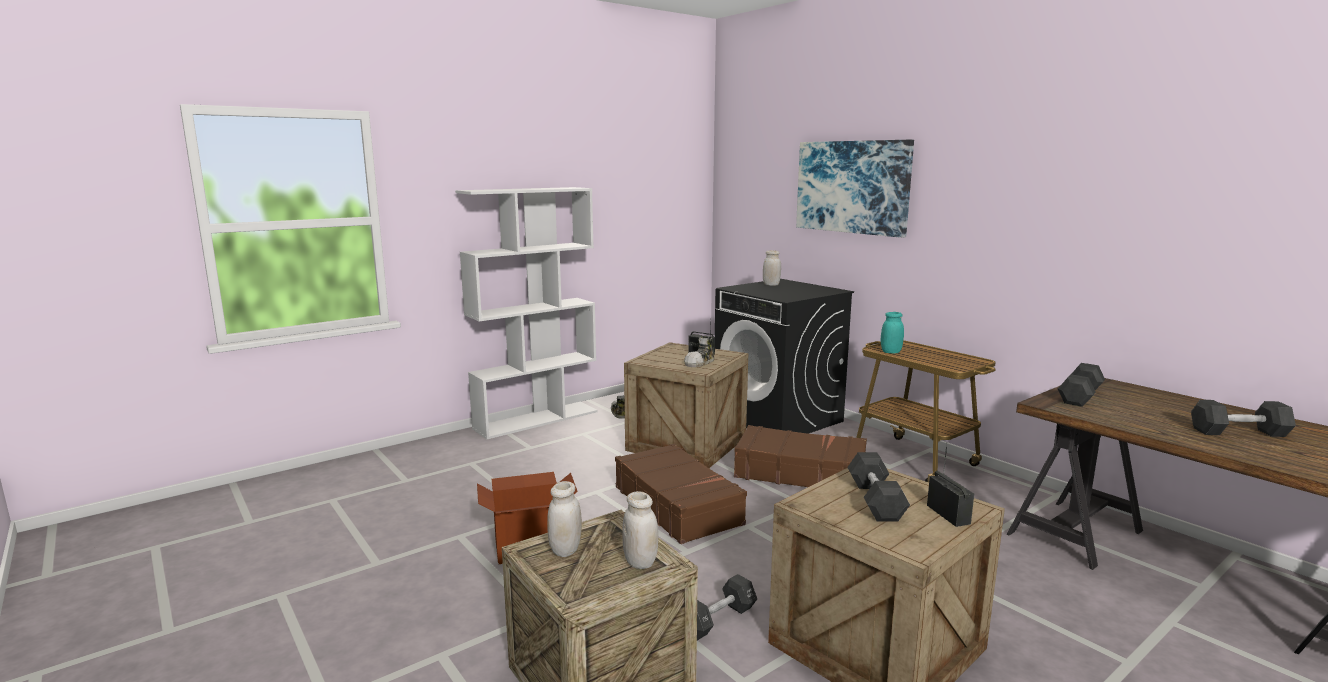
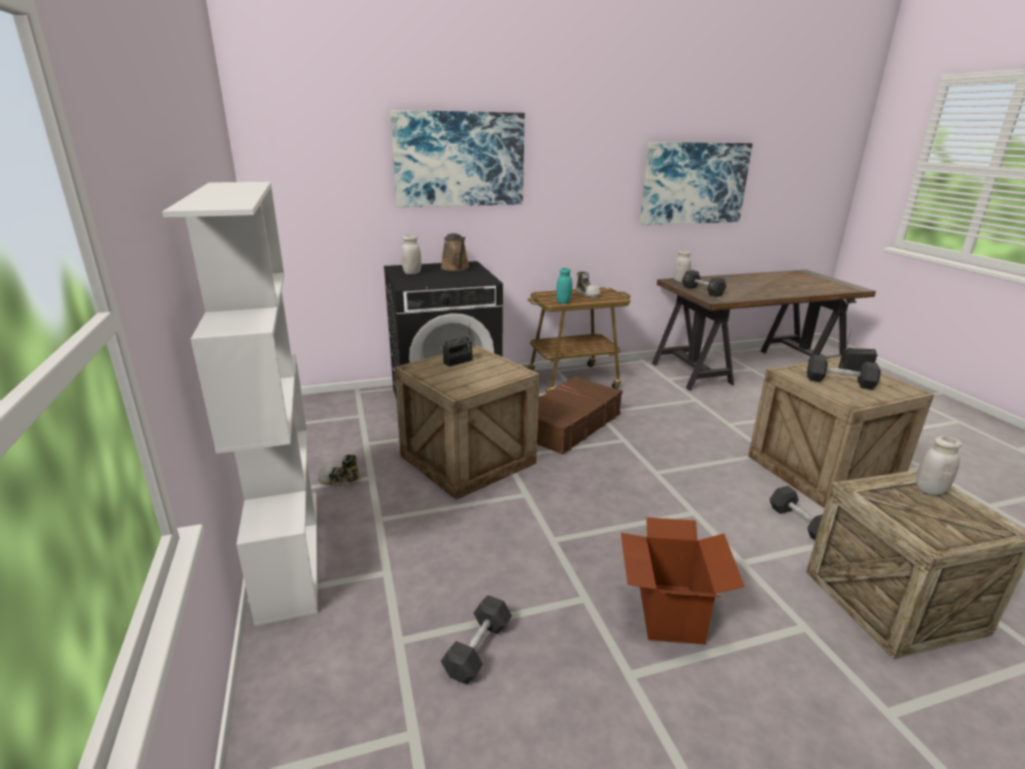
camera: 70 degrees left, 10 degrees up
white jar [547,481,582,557] -> white jar moved to [674,250,691,282]
brown suitcase [615,444,747,544] -> none
shoe [684,336,714,367] -> shoe moved to [576,272,601,298]
black dumbbell [1191,400,1296,437] -> black dumbbell moved to [441,595,512,684]
none -> brown watering can [441,233,470,271]
none -> picture [640,142,753,225]

